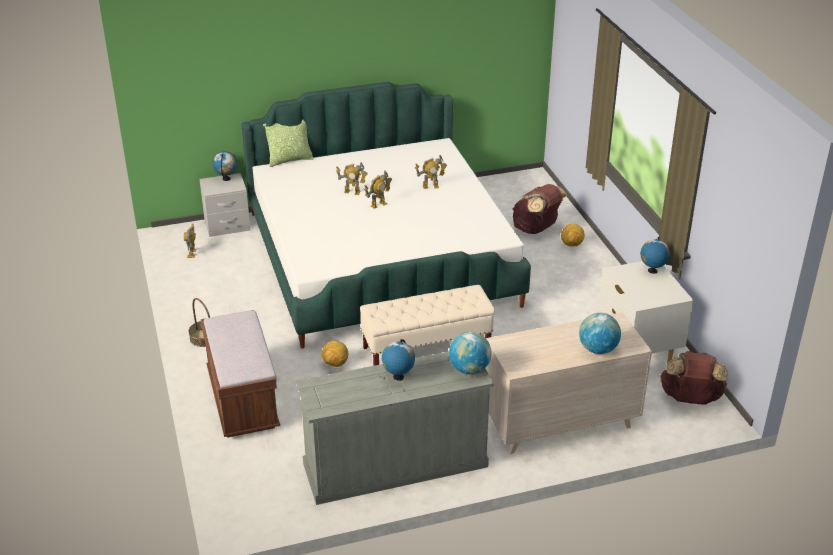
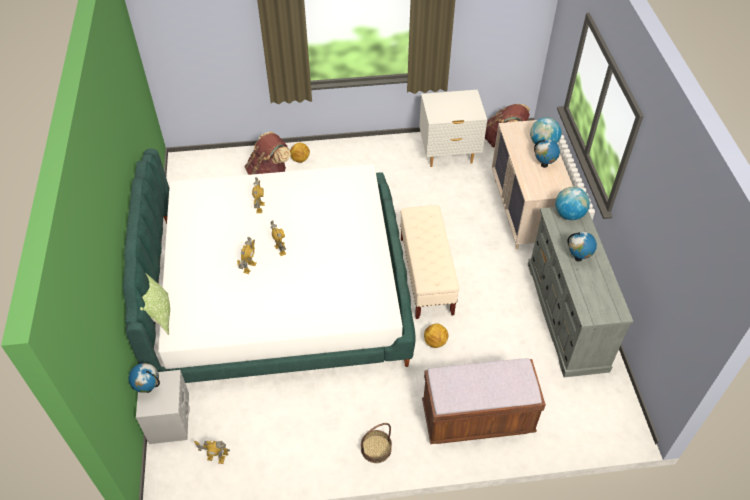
camera: 80 degrees left, 15 degrees up
globe [641,237,670,274] -> globe moved to [534,139,560,168]

